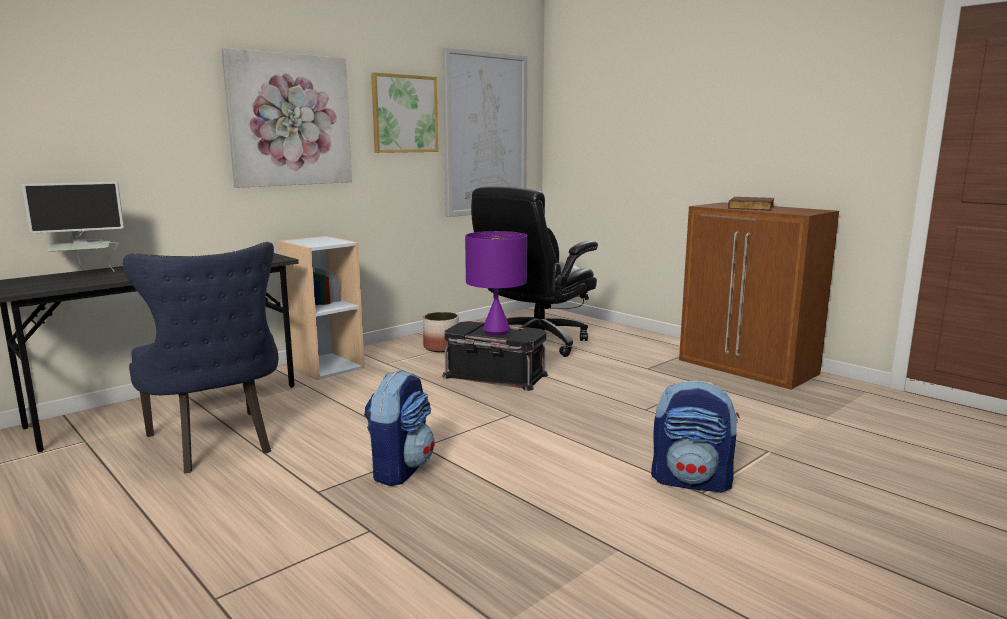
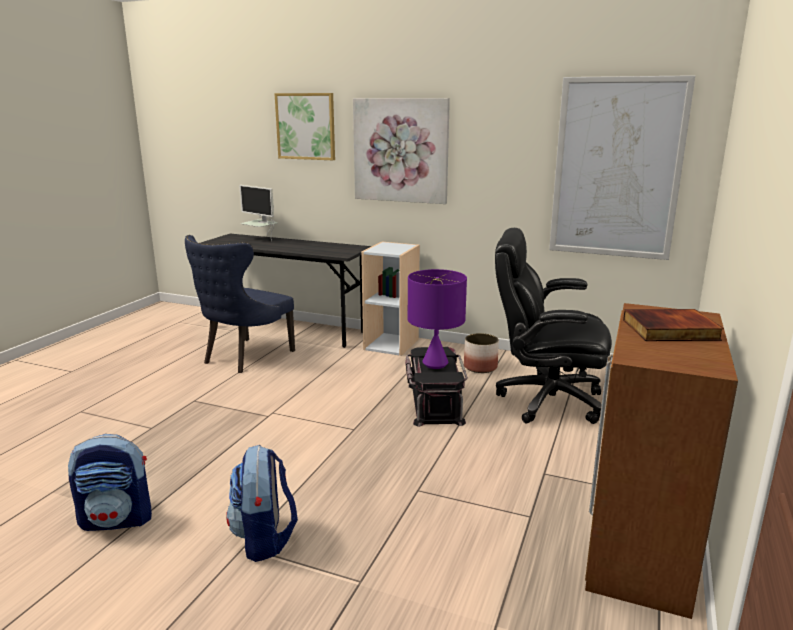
camera: 65 degrees right, 5 degrees up
backpack [364,370,435,486] -> backpack moved to [68,434,152,531]
picture [371,72,438,153] -> picture moved to [274,93,335,160]

